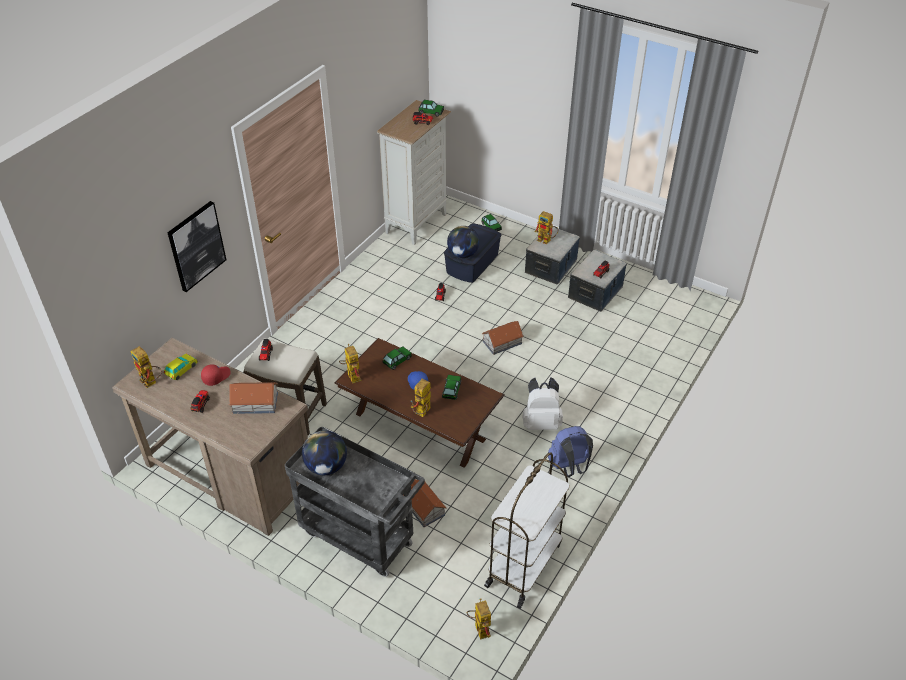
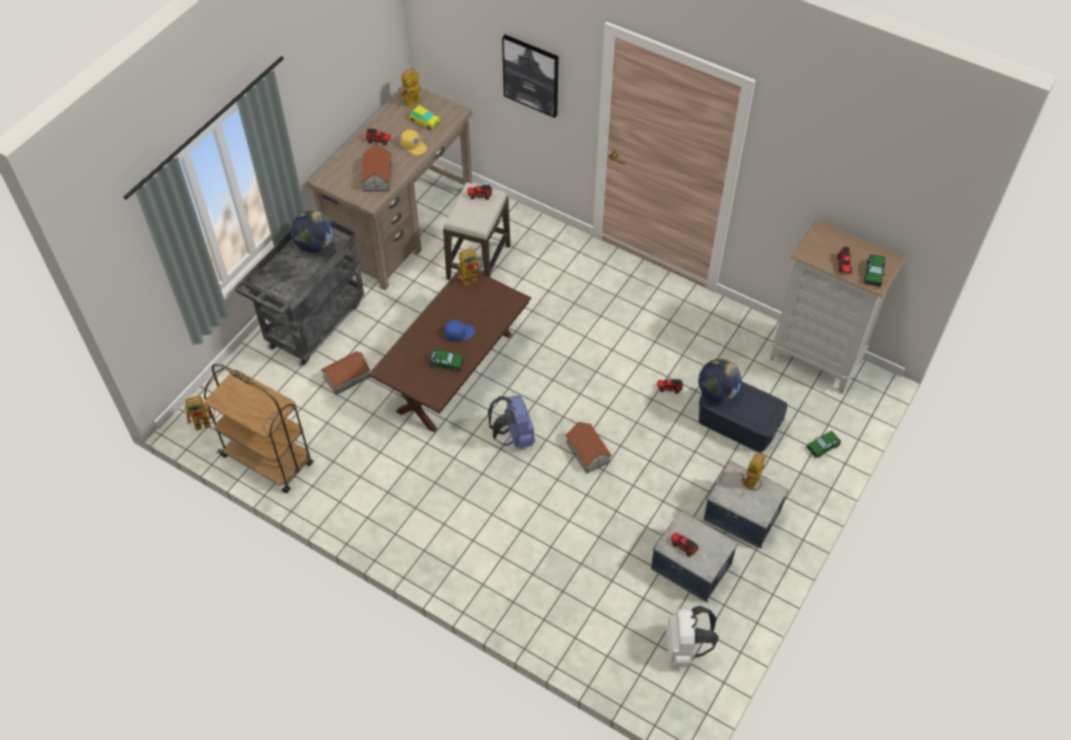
camera: 90 degrees right, 10 degrees up
red cap [201,364,231,386] -> yellow cap [400,129,427,155]
toy car [382,346,412,370] -> none
toy robot [410,379,431,417] -> none
white cart [484,452,570,609] -> brown cart [204,364,314,493]
white backpack [523,378,563,430] -> white backpack moved to [666,606,719,667]
blue backpack [548,426,593,477] -> blue backpack moved to [488,395,535,449]

